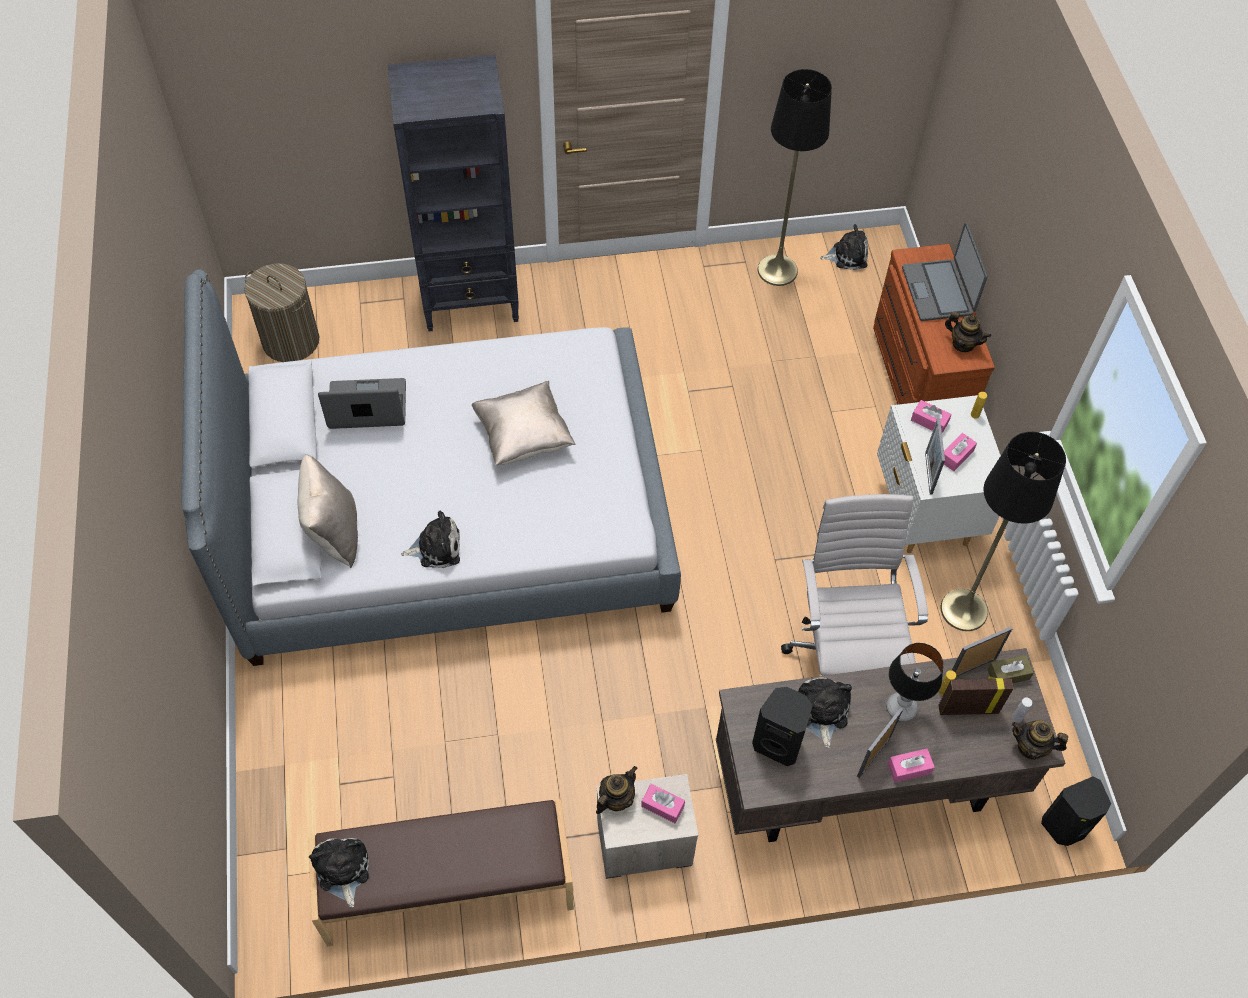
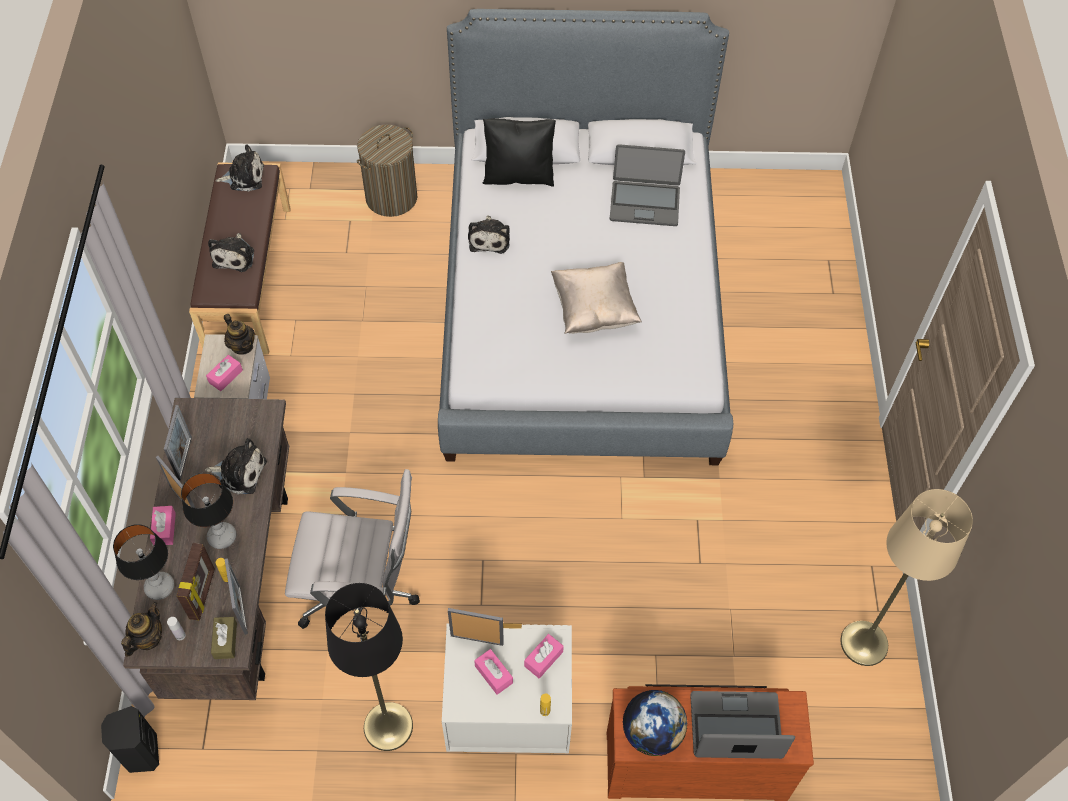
camera: 100 degrees right, 0 degrees up
laundry basket [244,263,319,362] -> laundry basket moved to [357,124,417,217]
beige pillow [298,454,358,568] -> black pillow [483,118,556,187]
laptop [318,378,406,429] -> laptop turned 90 degrees clockwise [610,144,685,226]
black bookcase [388,55,519,332] -> none
black speaker [752,687,813,766] -> none
black floor lamp [758,69,832,286] -> beige floor lamp [841,489,973,666]
plush toy [820,224,868,270] -> plush toy moved to [208,233,254,272]
teapot [945,312,991,352] -> globe [623,690,687,756]
none -> table lamp [113,524,174,600]
none -> picture frame [164,405,192,480]

